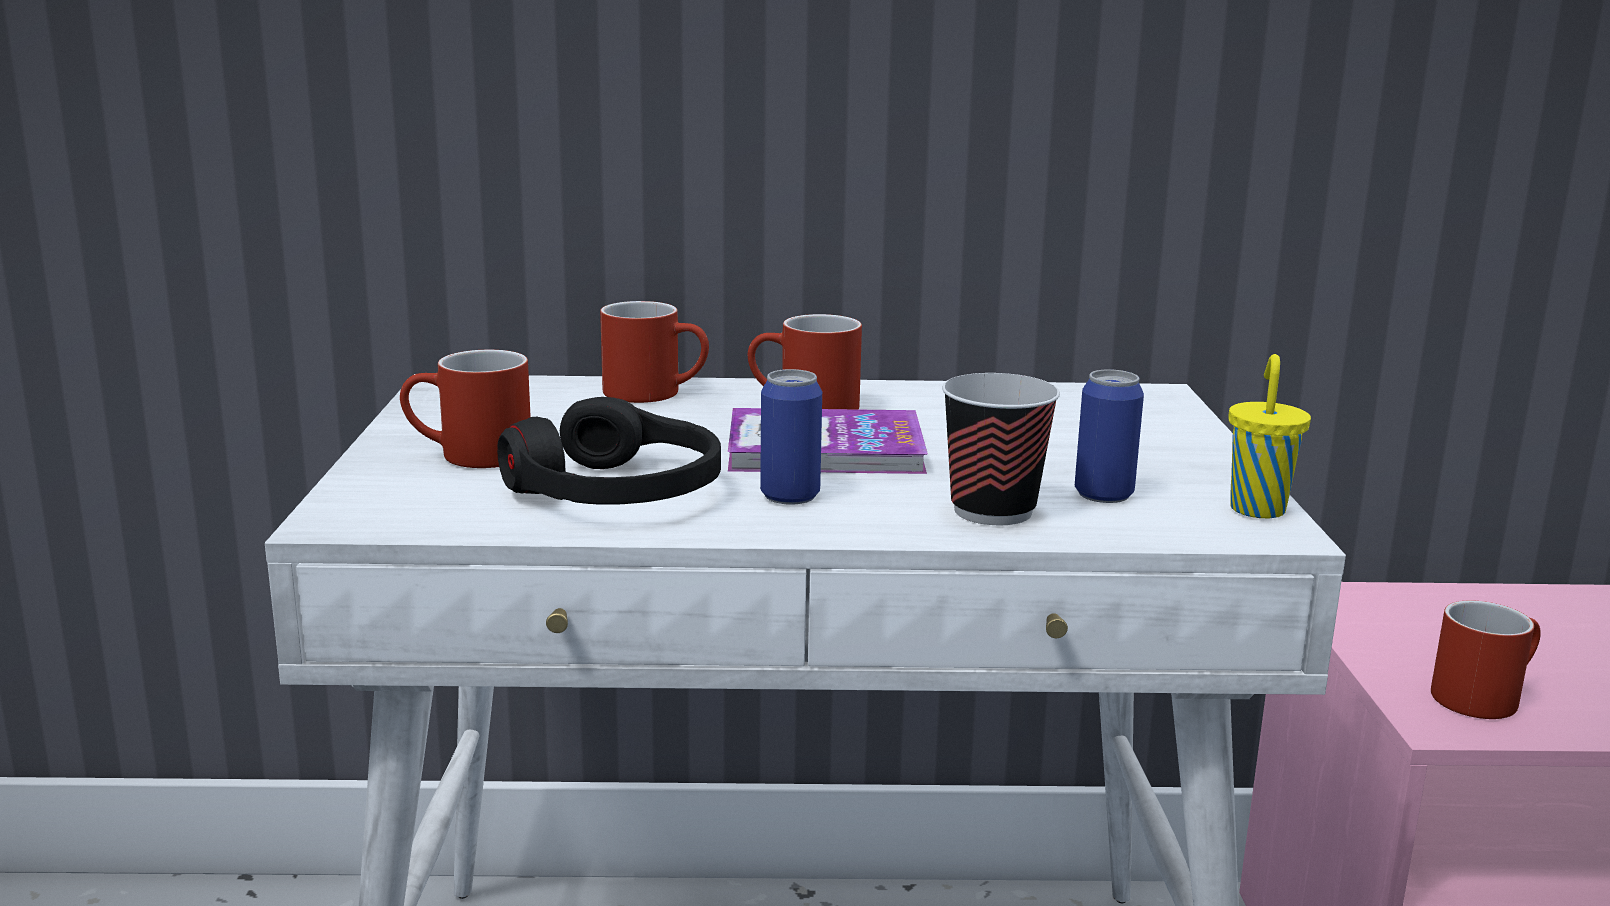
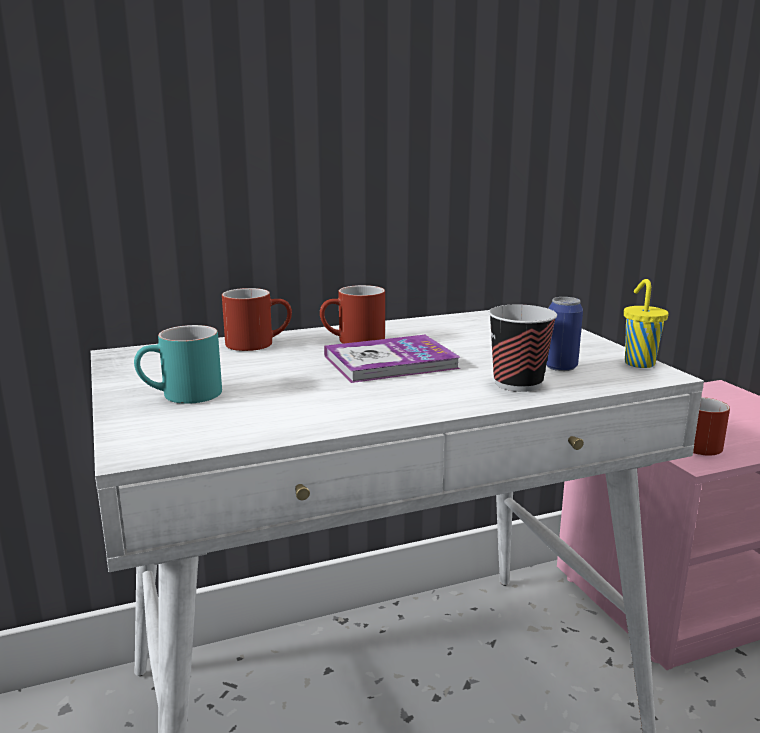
camera: 20 degrees left, 0 degrees up
red mug [400,350,531,468] -> turquoise mug [134,325,222,404]
black headphones [497,397,721,505] -> none
can [760,369,822,505] -> none

